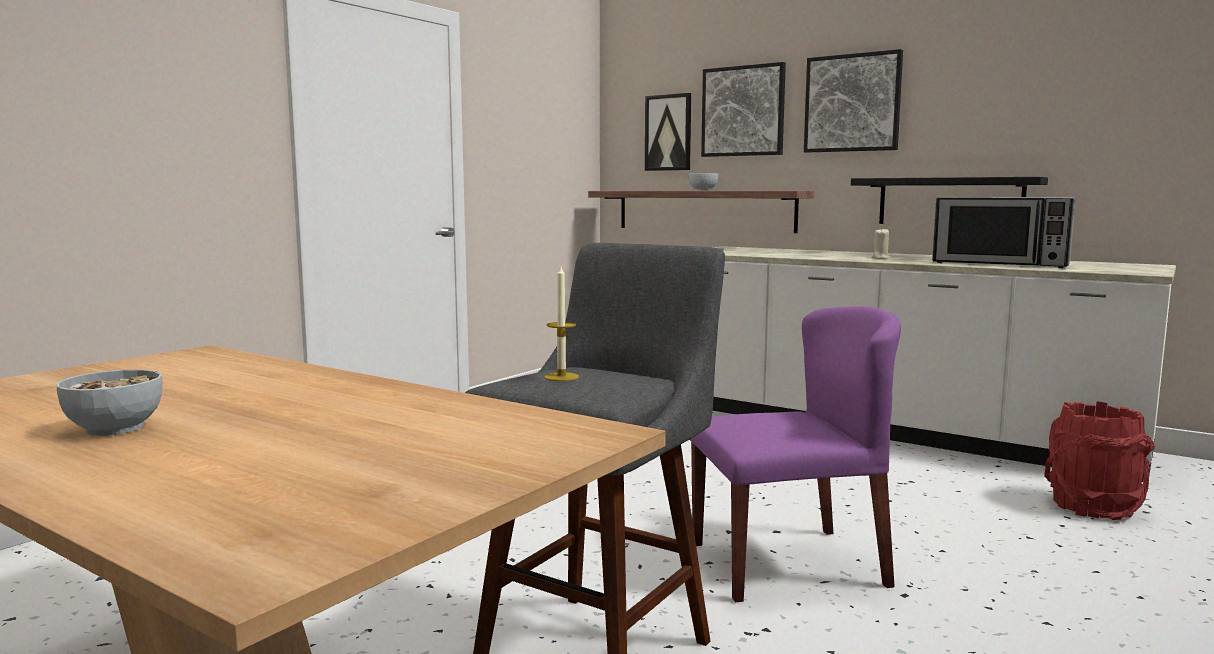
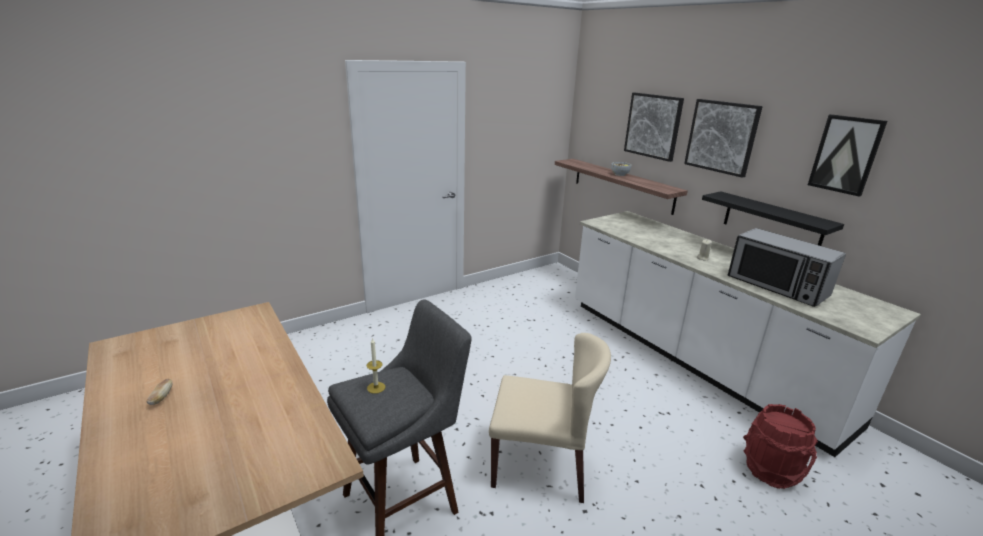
camera: 20 degrees right, 15 degrees up
bowl [56,369,163,436] -> bread [146,379,172,405]
picture [645,93,691,171] -> picture moved to [808,114,888,197]
purple chair [690,306,901,602] -> beige chair [489,333,611,503]

